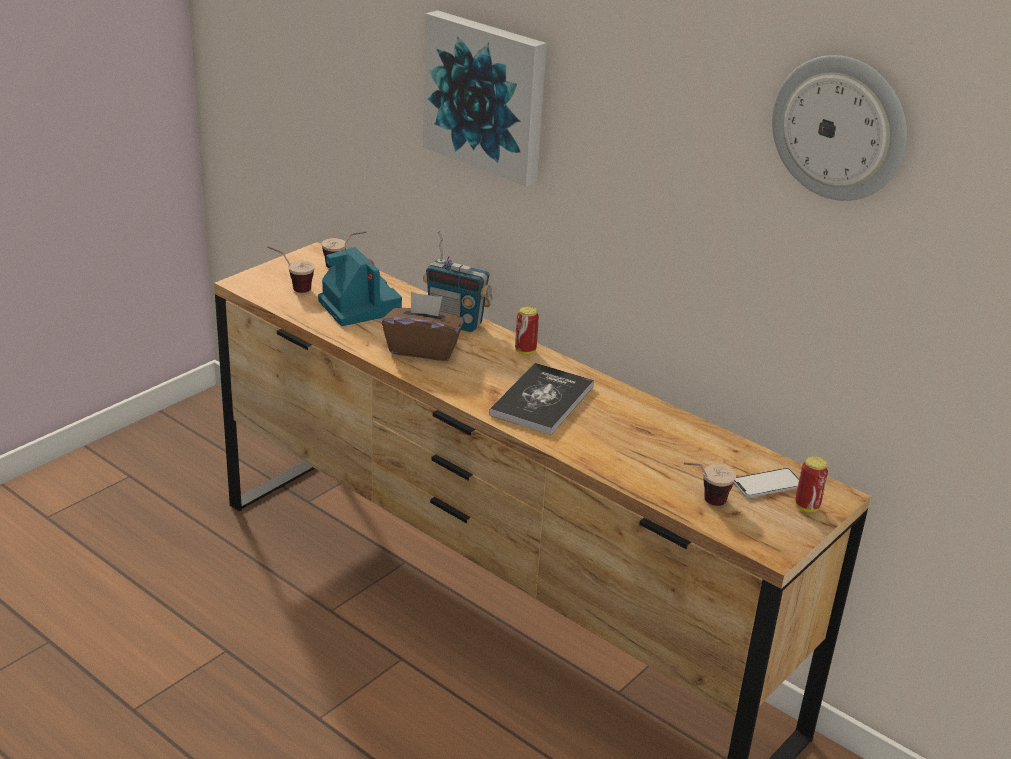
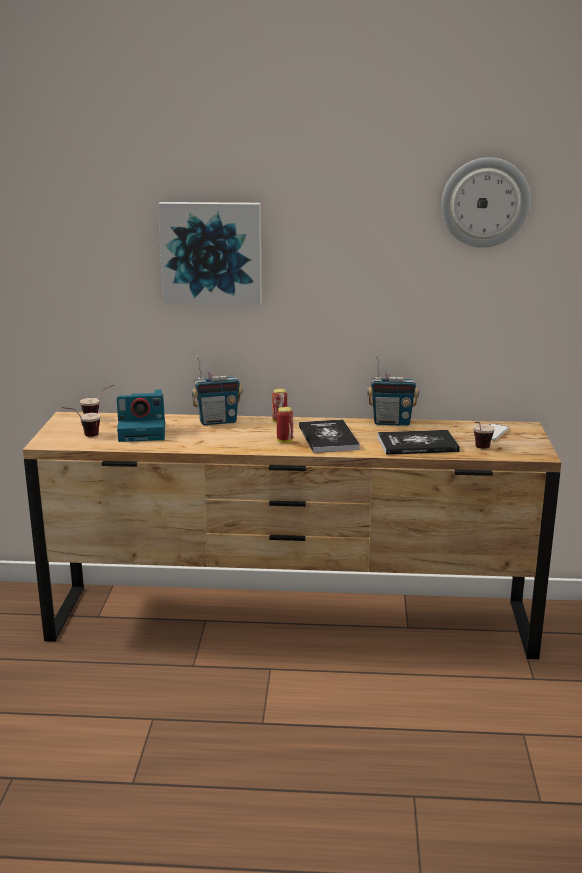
camera: 35 degrees left, 10 degrees down
camera [318,247,402,326] -> camera turned 150 degrees clockwise [117,389,165,442]
brown tissue box [382,292,465,361] -> none
can [795,456,828,512] -> can moved to [277,407,293,443]
none -> radio [367,355,419,426]
none -> book [378,430,460,455]

